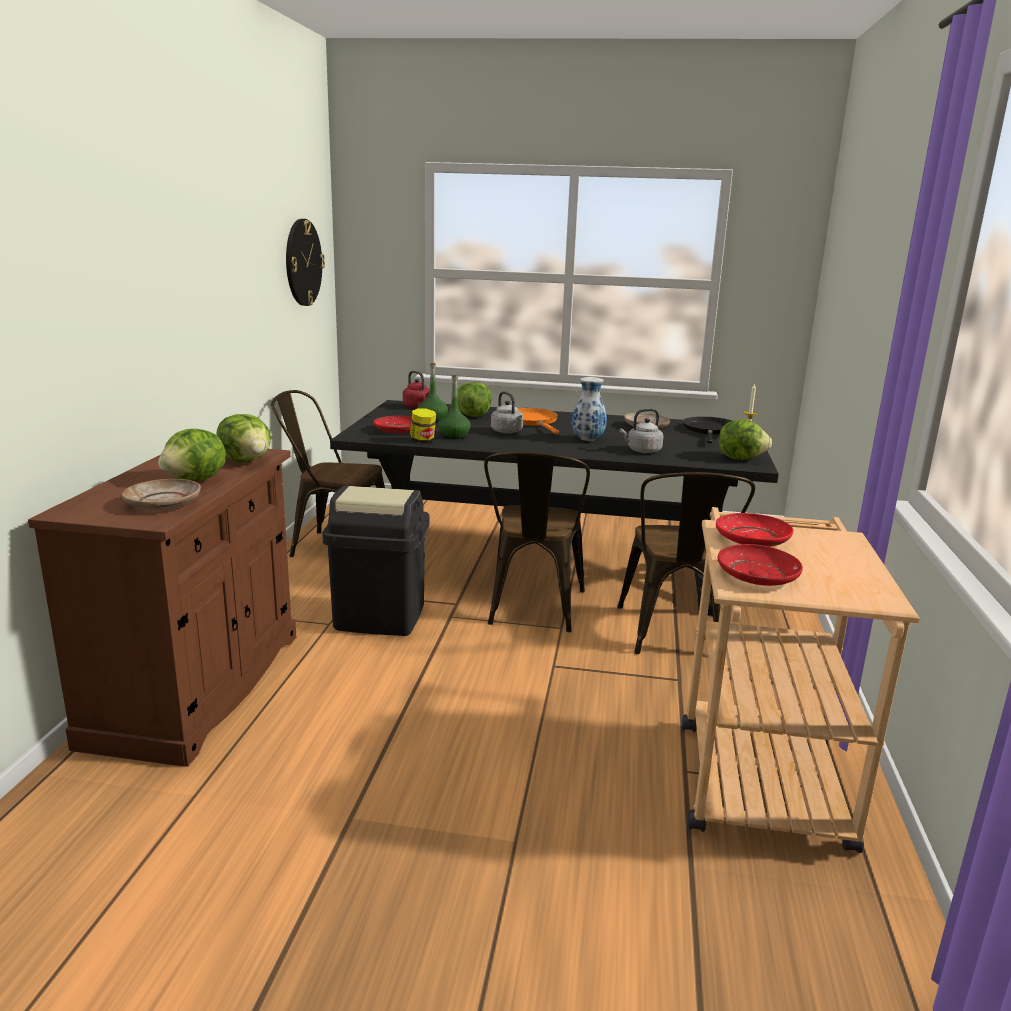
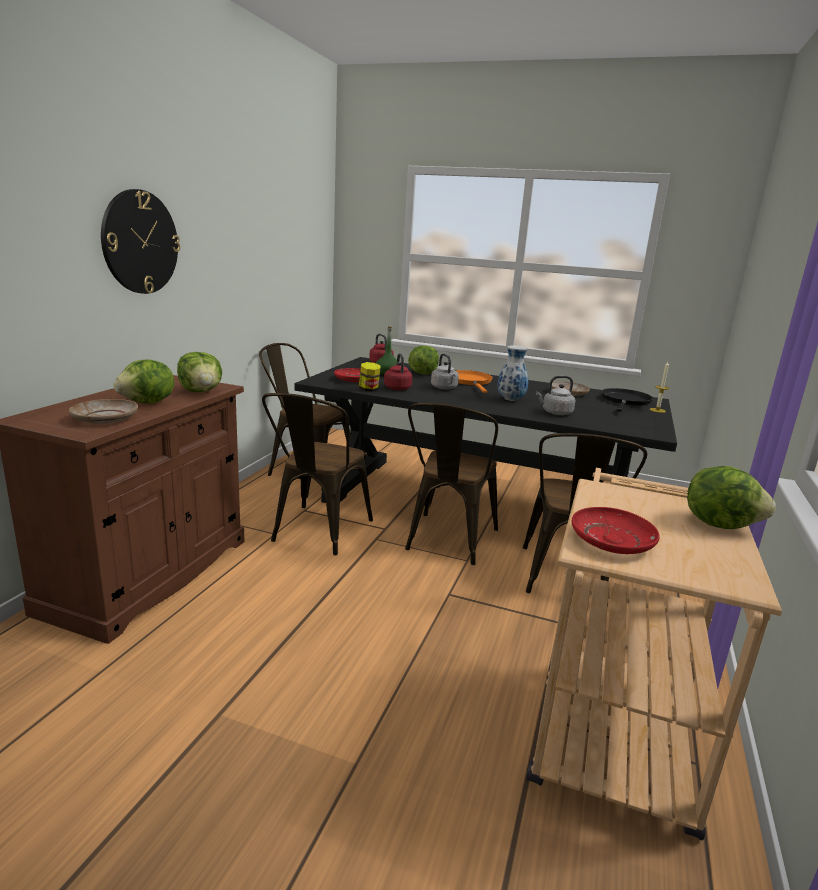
camera: 10 degrees right, 0 degrees up
wall clock [286,219,325,306] -> wall clock moved to [101,189,180,294]
black trash can [322,485,430,636] -> brown chair [262,393,373,555]
green bottle [438,375,471,439] -> red kettle [384,353,412,390]
red plate [716,513,794,547] -> none
lettuce [719,419,772,460] -> lettuce moved to [687,466,776,529]

